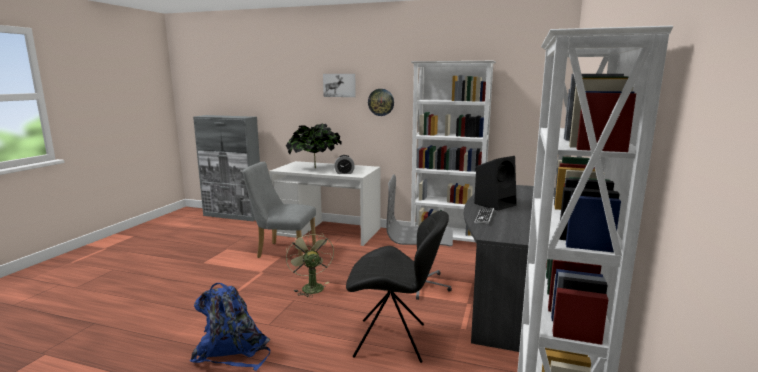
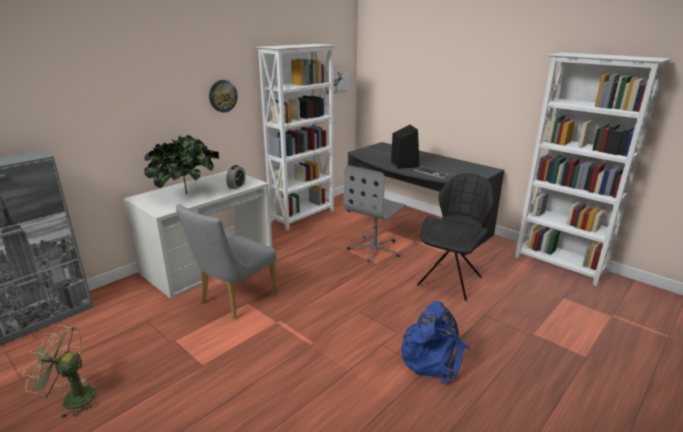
camera: 65 degrees left, 10 degrees up
green fan [286,232,334,298] -> green fan moved to [23,325,99,419]
picture [323,74,356,97] -> picture moved to [325,69,350,95]

